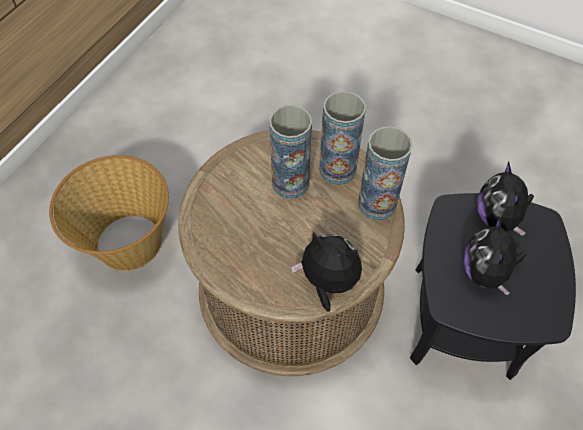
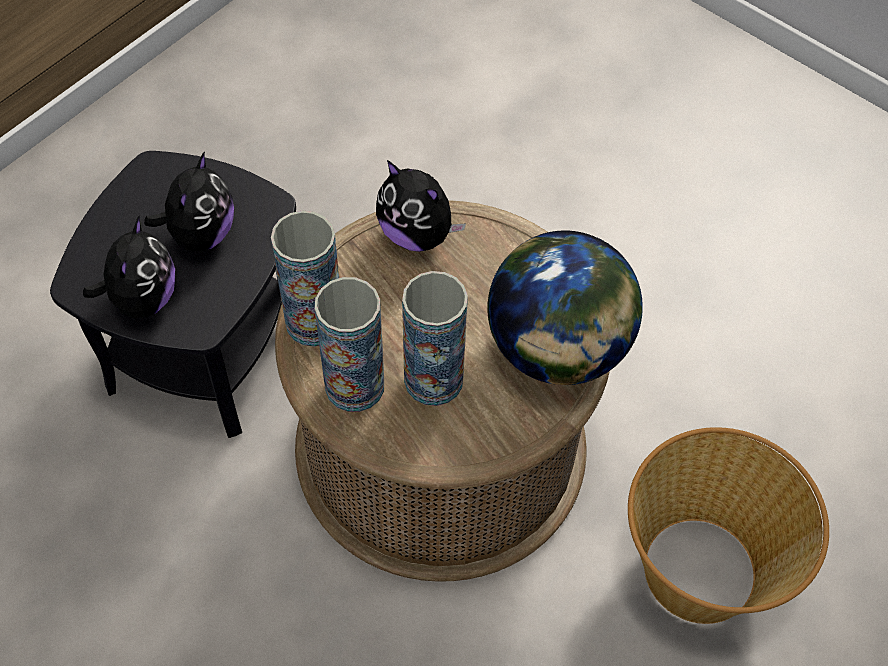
camera: 170 degrees left, 0 degrees up
none -> globe [488,230,643,385]

